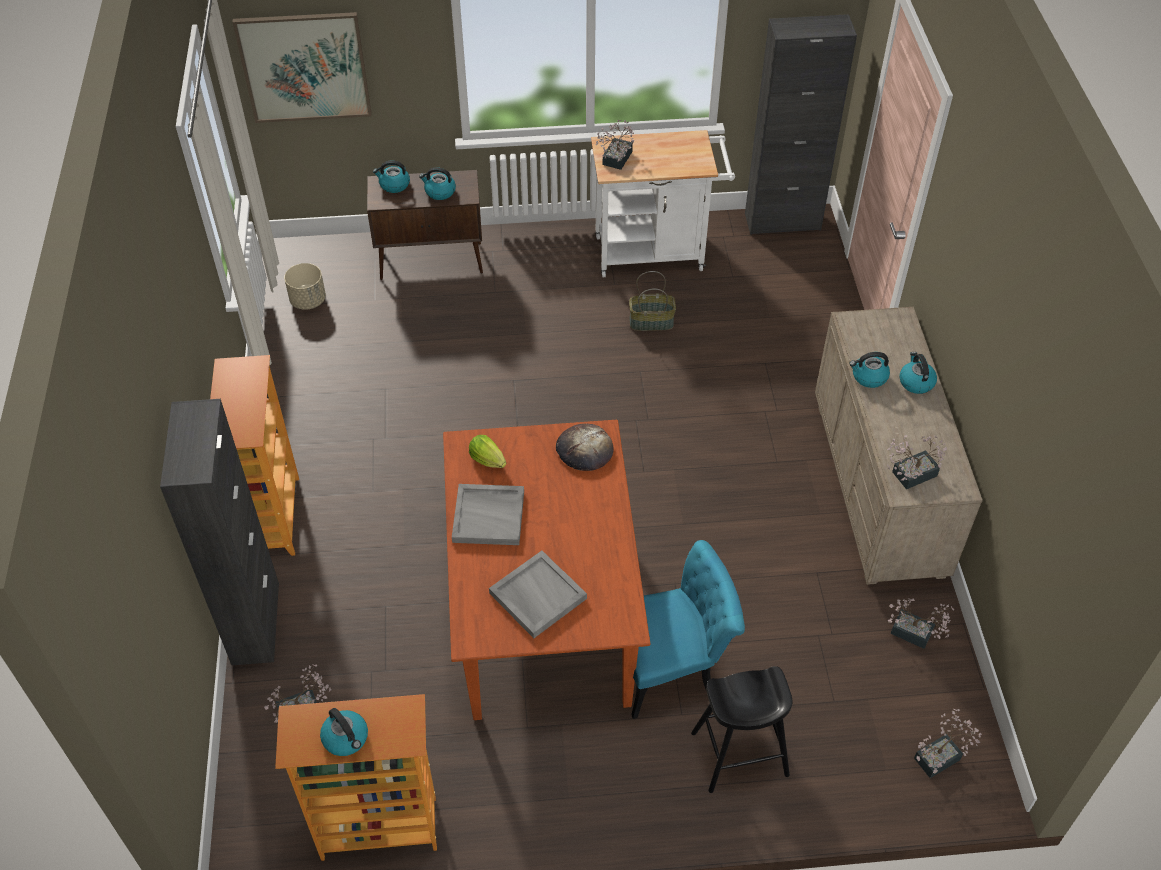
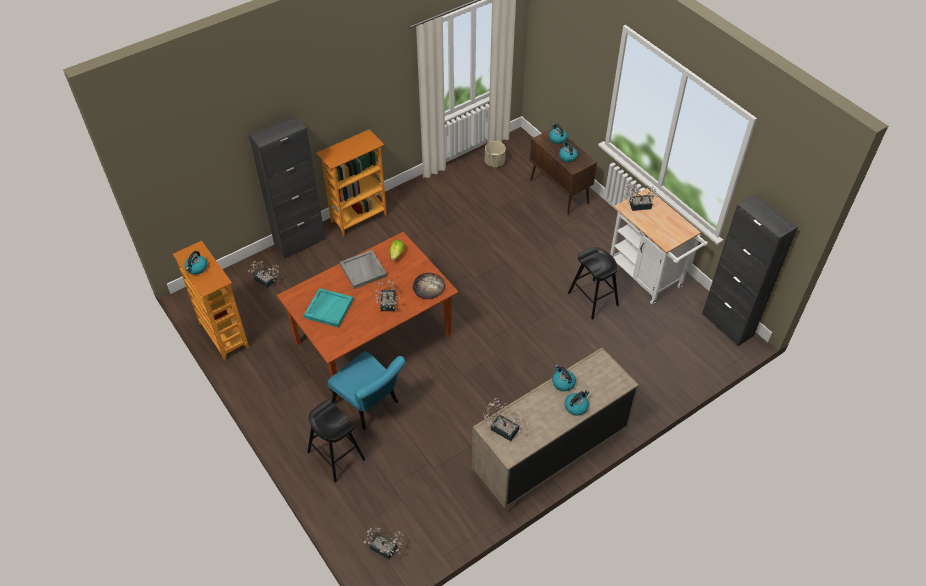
camera: 60 degrees right, 0 degrees up
picture [232,12,372,123] -> none
grey tray [489,551,587,638] -> turquoise tray [304,288,353,328]
basket [629,271,676,331] -> black stool [568,247,619,319]
potted plant [888,598,954,649] -> potted plant moved to [375,278,400,311]

